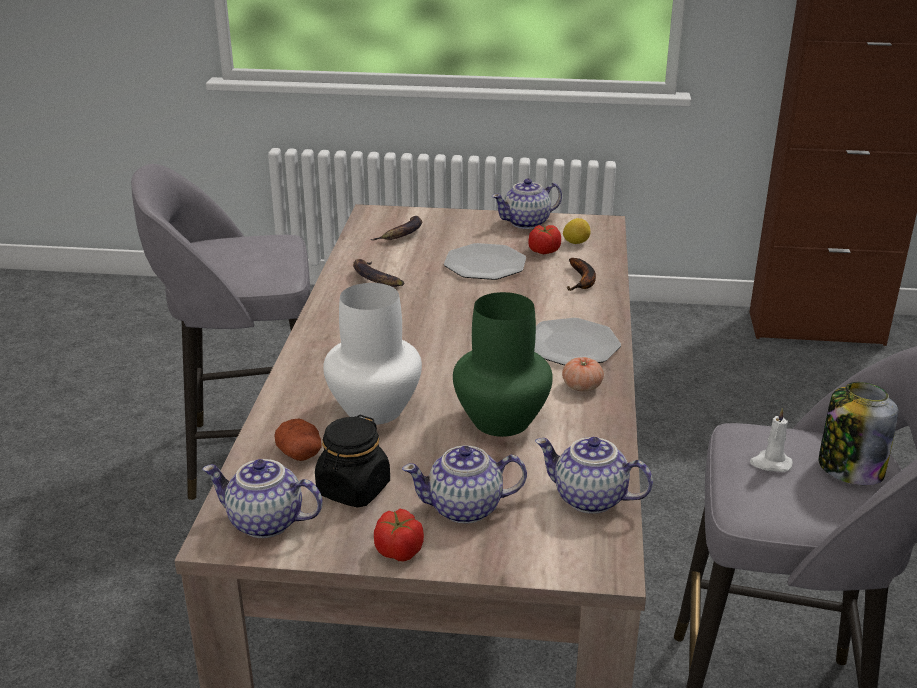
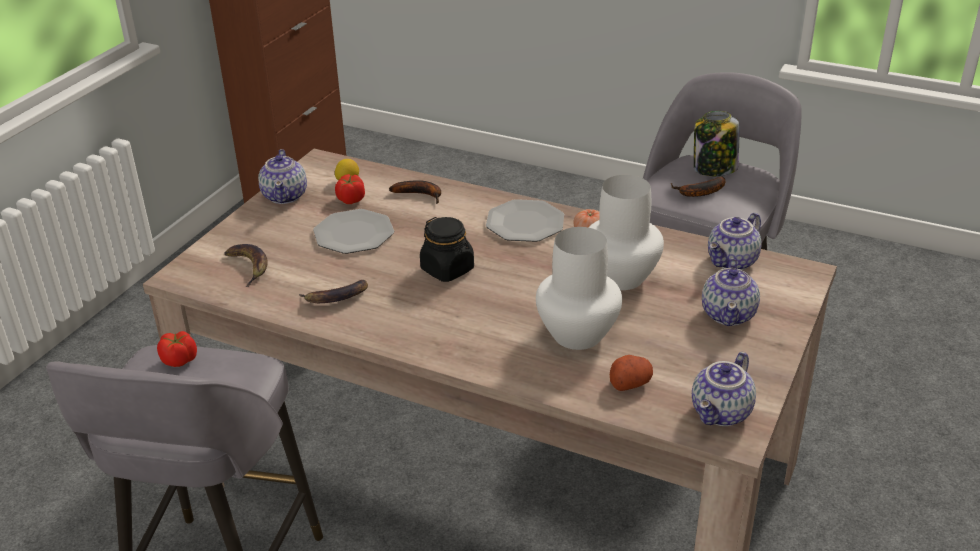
camera: 70 degrees left, 5 degrees up
black jar [315,415,390,508] -> black jar moved to [420,217,474,282]
tomato [374,509,424,561] -> tomato moved to [157,331,197,367]
green vase [453,292,553,437] -> white vase [588,175,664,290]
white candle [750,408,793,472] -> banana [671,176,726,197]

